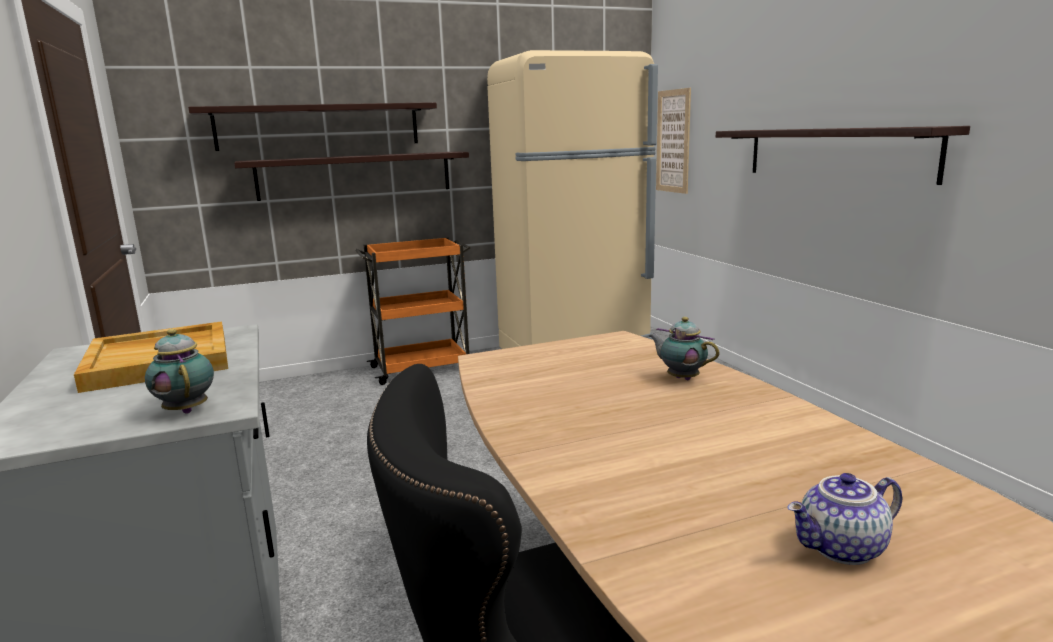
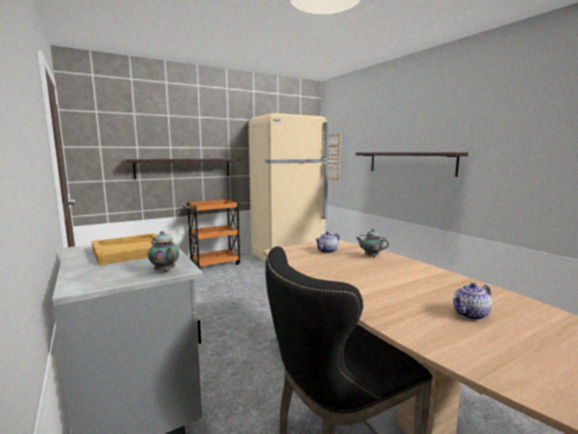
camera: 10 degrees left, 5 degrees down
shelf [188,102,437,151] -> none
none -> teapot [315,231,339,253]

